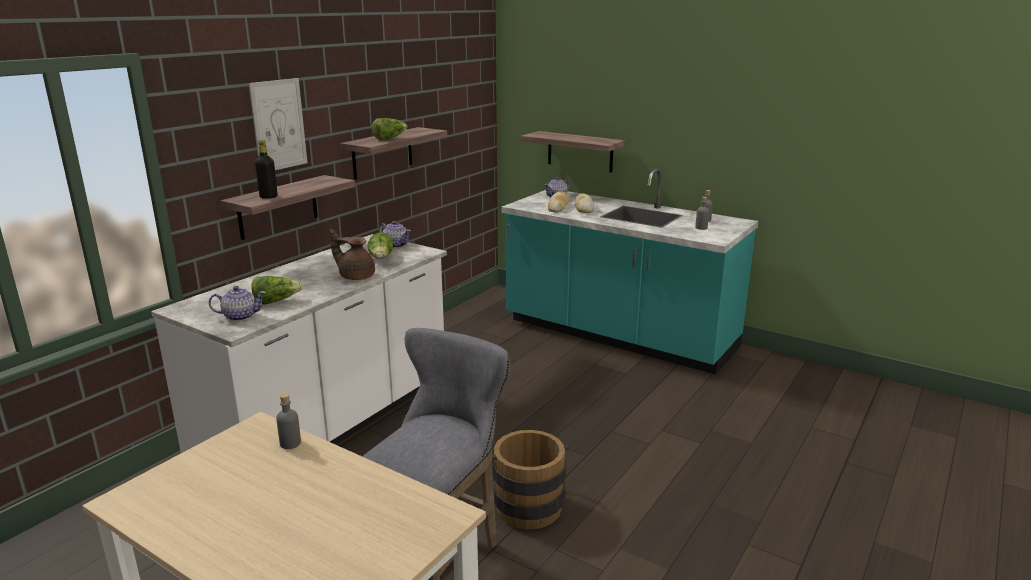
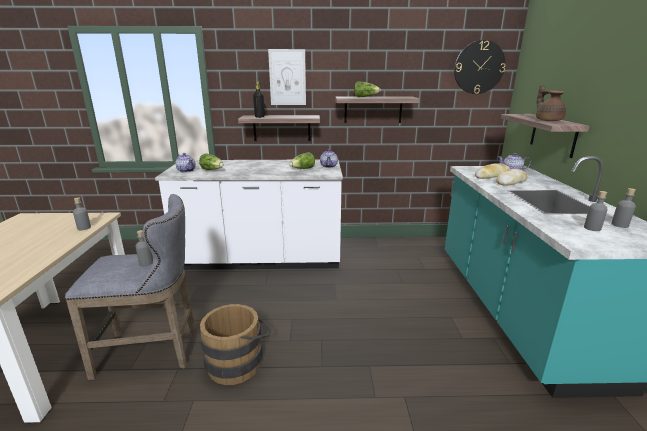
camera: 55 degrees right, 0 degrees up
brown teapot [330,229,375,280] -> brown teapot moved to [536,84,566,121]
none -> grey bottle [136,230,153,266]
none -> wall clock [454,40,506,94]

